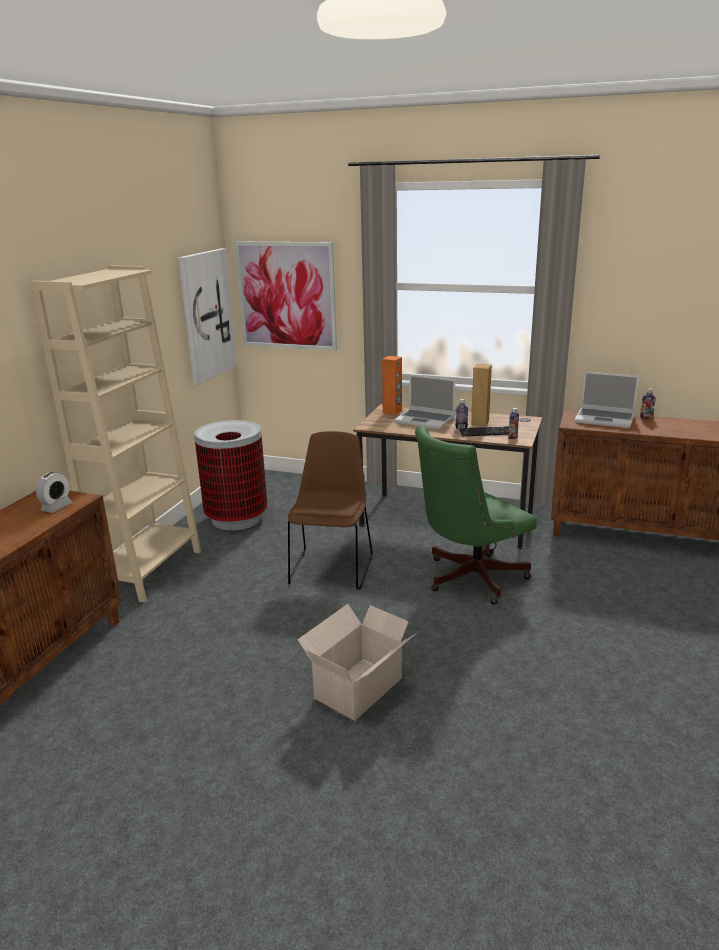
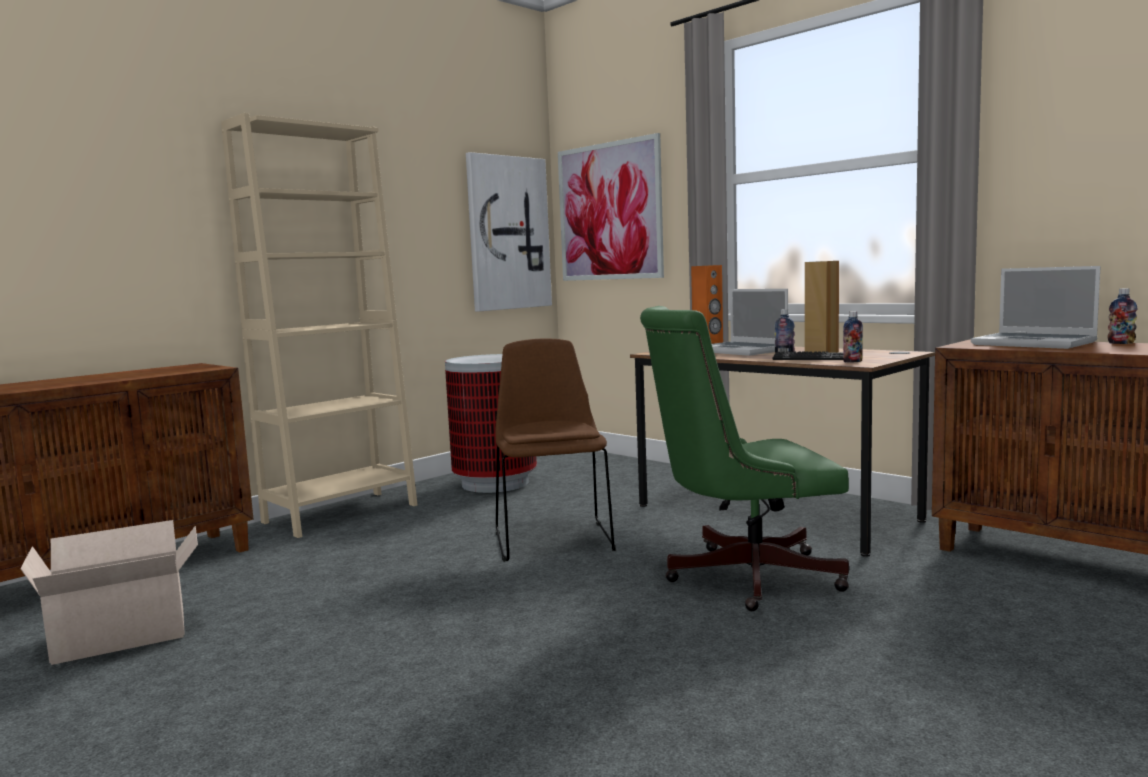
camera: 25 degrees right, 15 degrees down
alarm clock [36,472,72,513] -> none
brown chair [288,431,372,590] -> brown chair turned 45 degrees counterclockwise [495,339,616,562]
cardboard box [297,604,417,720] -> cardboard box moved to [20,520,198,665]

